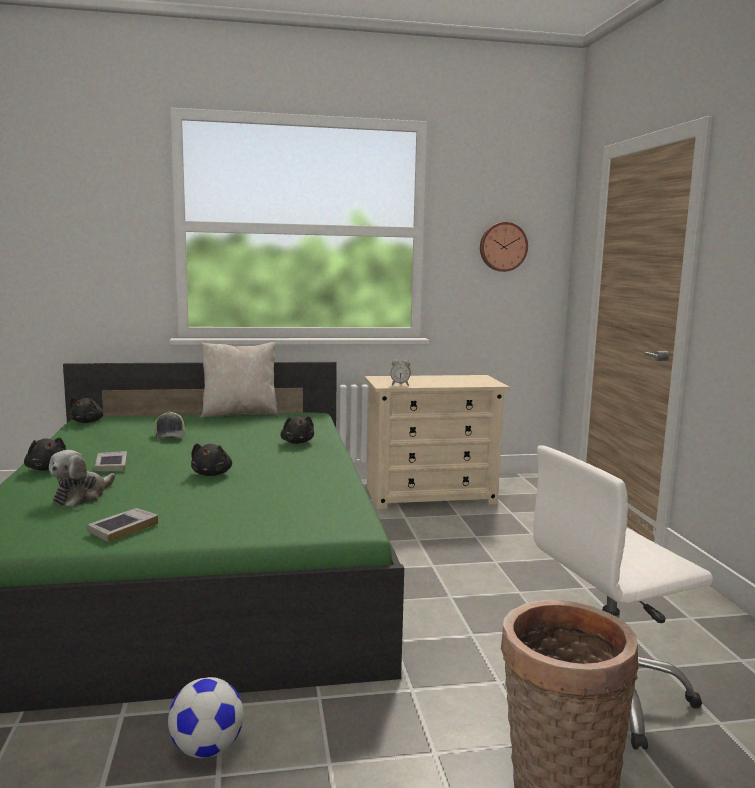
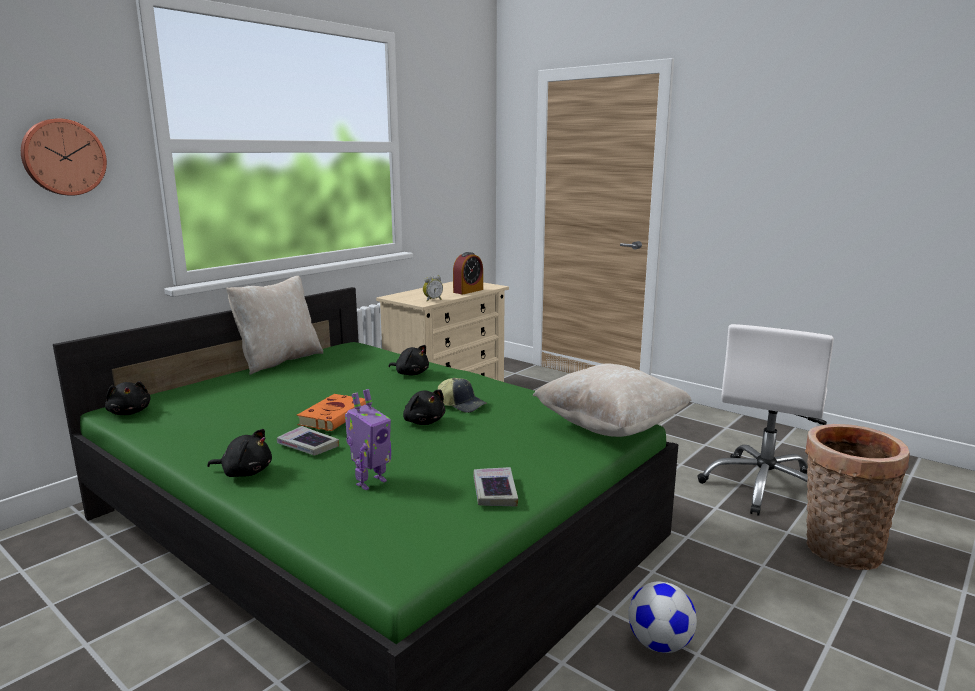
camera: 40 degrees left, 5 degrees up
plush toy [49,450,115,507] -> toy robot [345,389,391,490]
cap [155,412,185,440] -> cap moved to [438,378,487,413]
wall clock [480,222,528,272] -> wall clock moved to [21,118,107,196]
none -> orange book [297,394,366,431]
none -> alarm clock [453,252,483,294]
none -> beige pillow [532,363,691,437]

